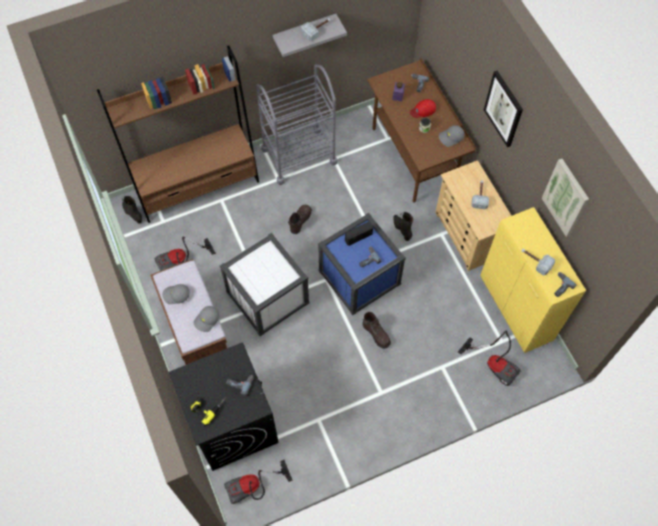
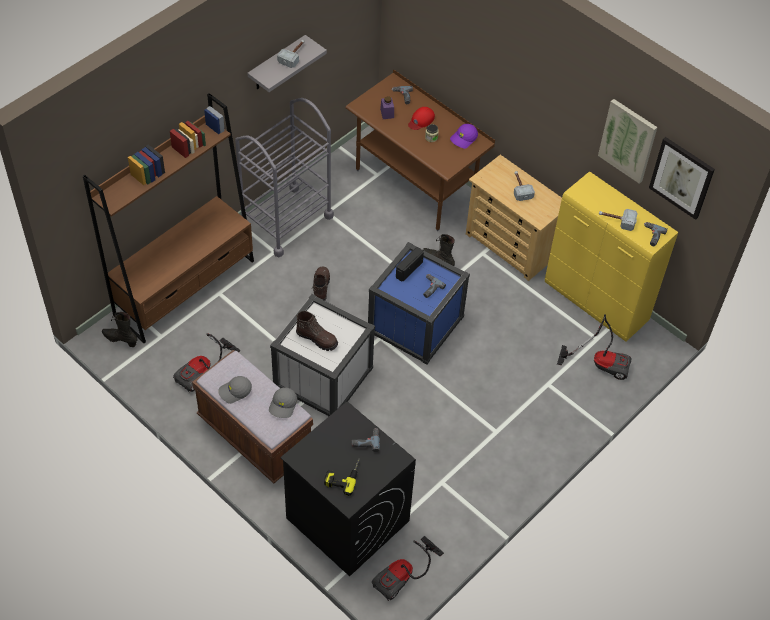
camera: 25 degrees left, 10 degrees down
brown boot [362,312,391,349] -> brown boot moved to [296,311,338,351]
grey cap [439,125,465,147] -> purple cap [450,124,478,149]
picture [484,71,523,147] -> picture moved to [649,137,715,220]

